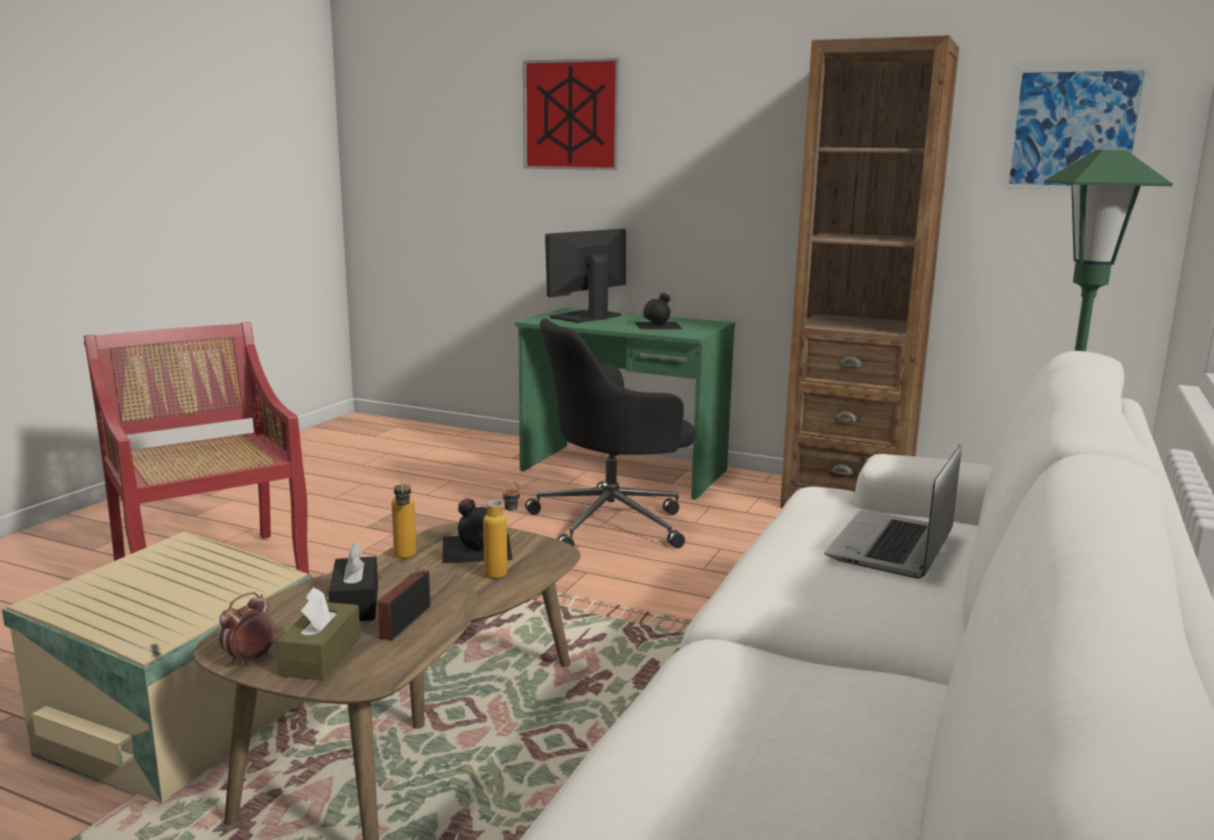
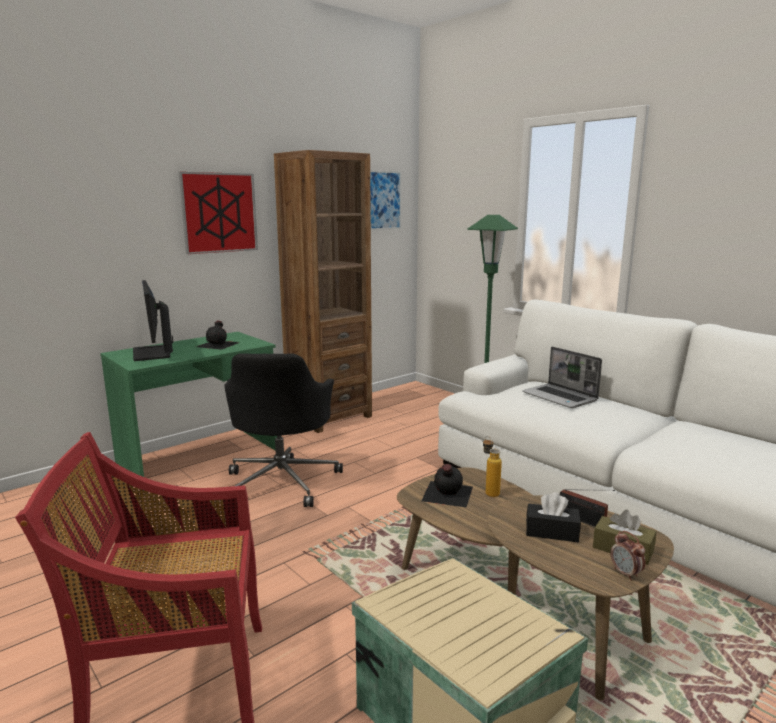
camera: 65 degrees left, 0 degrees up
bottle [392,477,416,559] -> none
picture [523,58,620,170] -> picture moved to [179,172,258,254]

